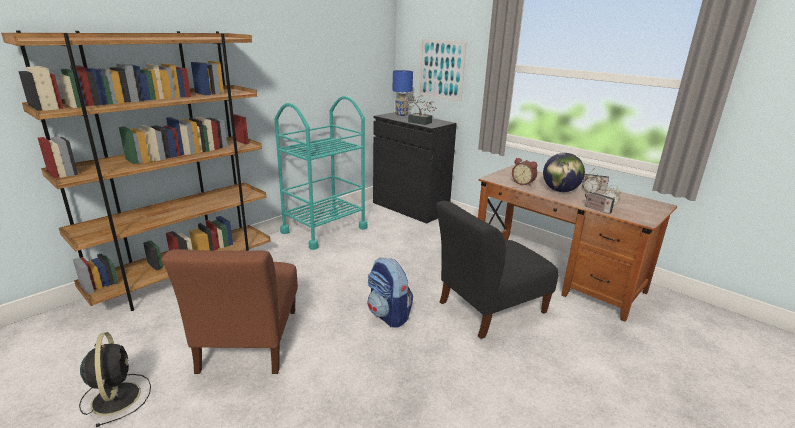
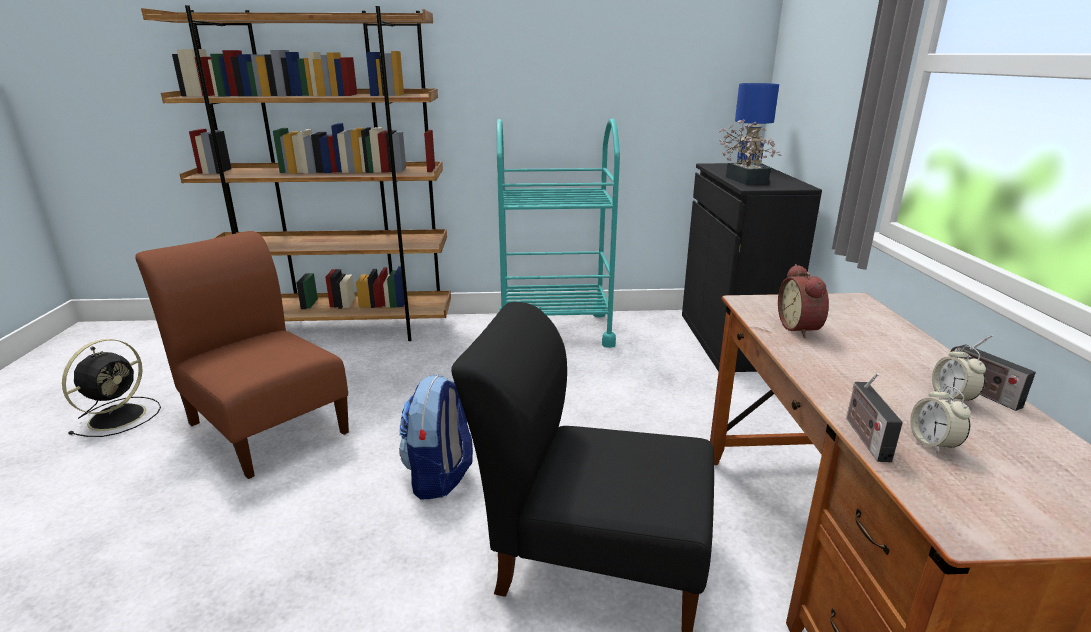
camera: 45 degrees right, 0 degrees up
brown chair [162,249,298,374] -> brown chair turned 90 degrees clockwise [135,231,349,479]
picture [419,39,466,101] -> none
globe [543,153,585,192] -> none

